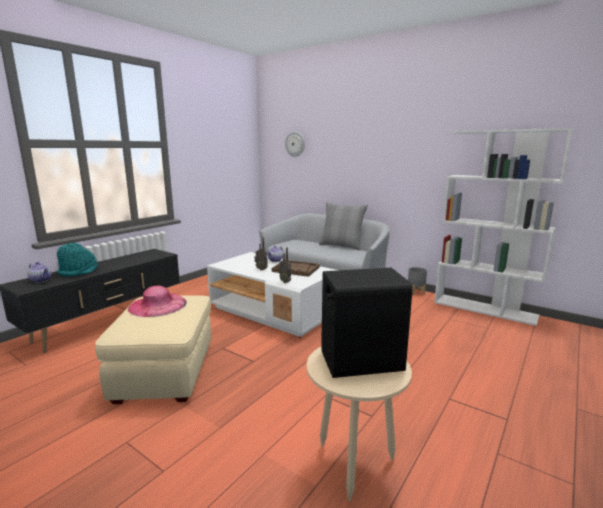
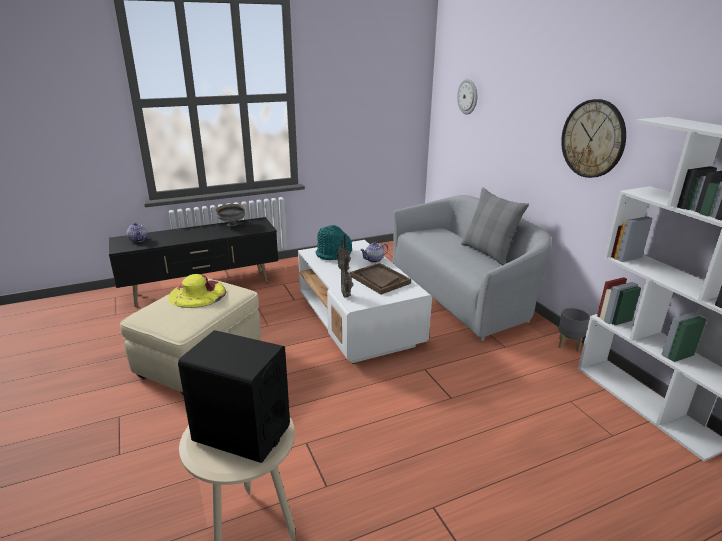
camera: 30 degrees right, 10 degrees up
turquoise hat [57,242,98,277] -> turquoise hat moved to [315,225,352,260]
pink hat [128,285,187,317] -> yellow hat [168,274,227,308]
none -> grey bowl [215,204,246,226]
none -> wall clock [561,99,626,178]

